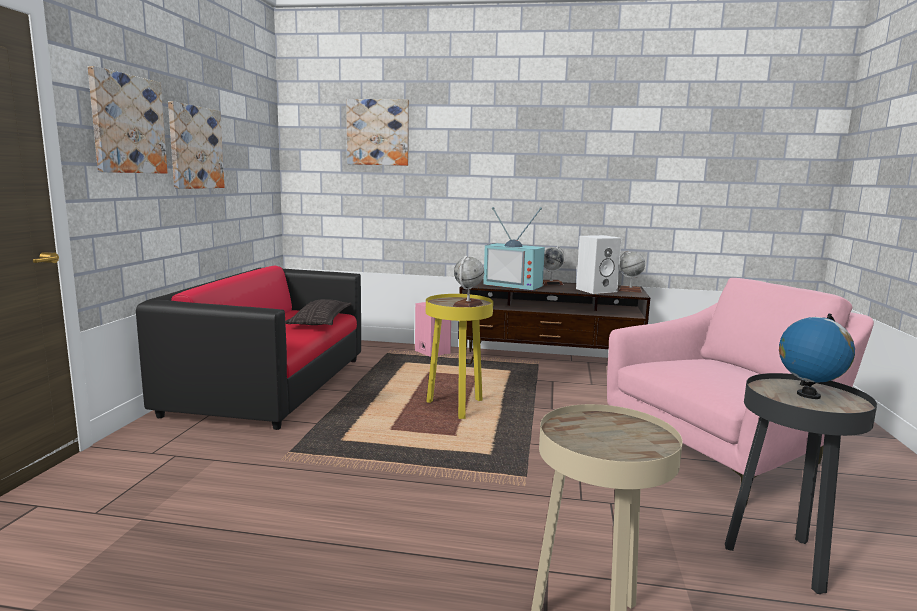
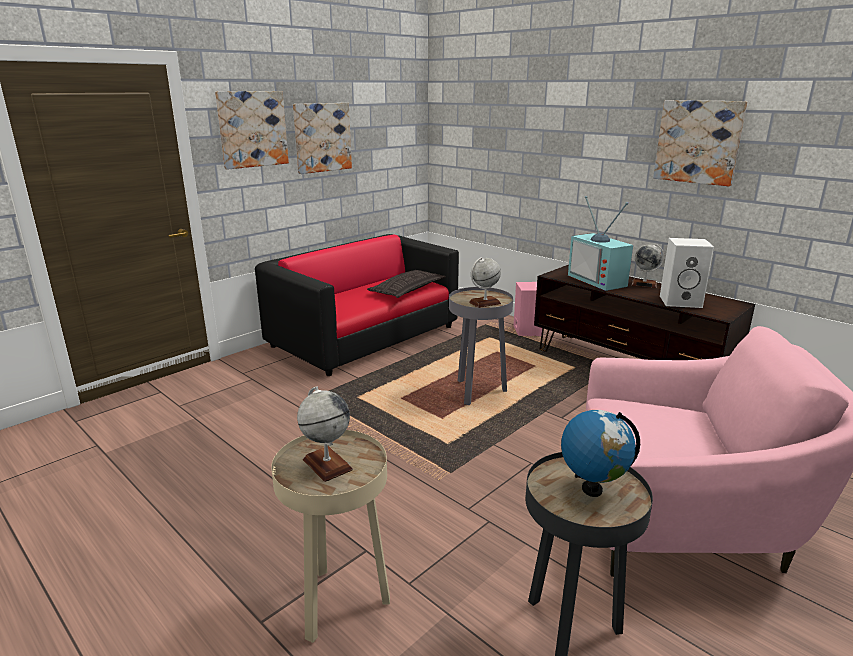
camera: 35 degrees right, 10 degrees up
picture [346,99,409,166] -> picture moved to [653,100,747,186]
yellow side table [426,294,493,419] -> grey side table [449,287,513,405]
globe [619,250,645,293] -> globe moved to [297,386,353,482]

